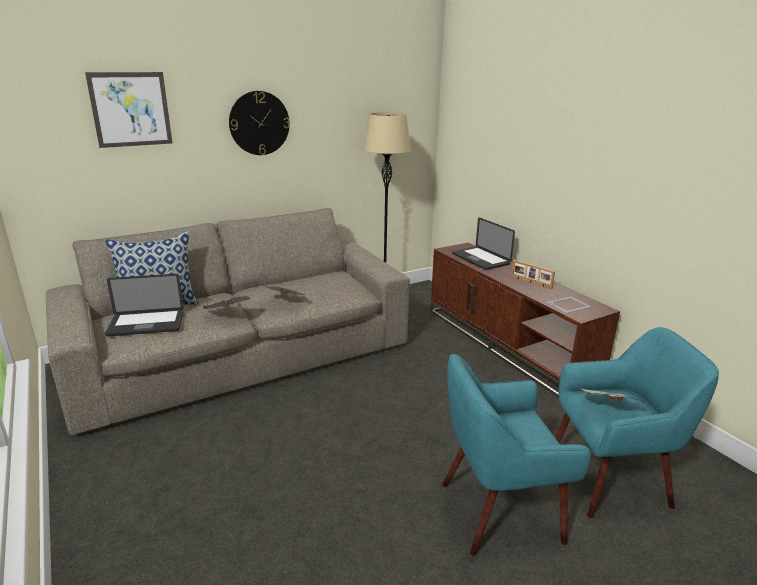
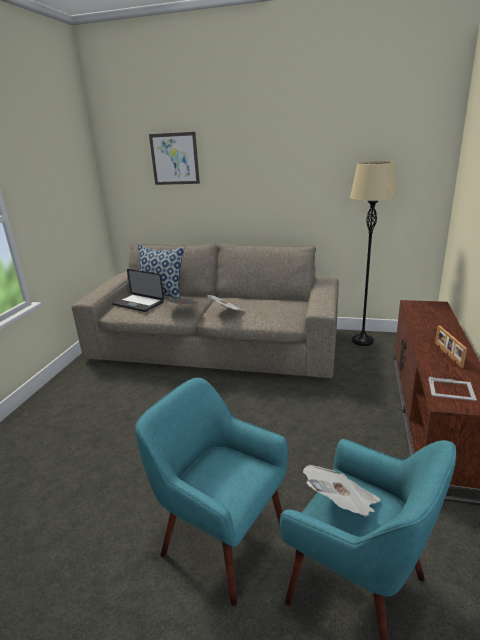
camera: 45 degrees right, 0 degrees up
wall clock [229,91,290,155] -> none
laptop [452,217,515,270] -> none

